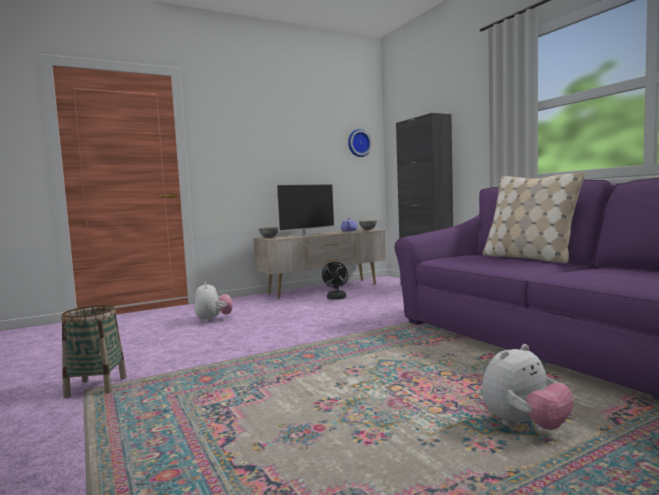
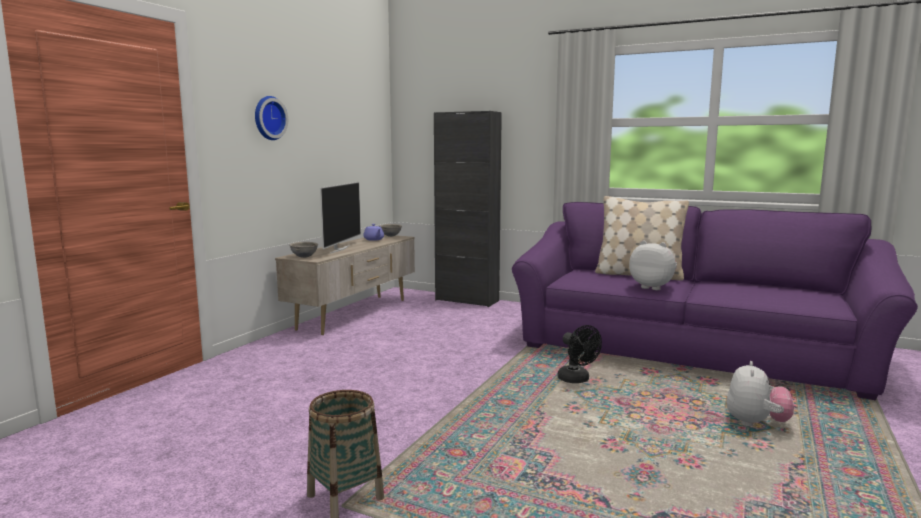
camera: 35 degrees left, 5 degrees up
plush toy [194,282,233,323] -> plush toy moved to [629,240,677,290]
black fan [322,262,348,300] -> black fan moved to [558,325,602,383]
wall clock [348,129,372,157] -> wall clock moved to [255,96,288,140]

